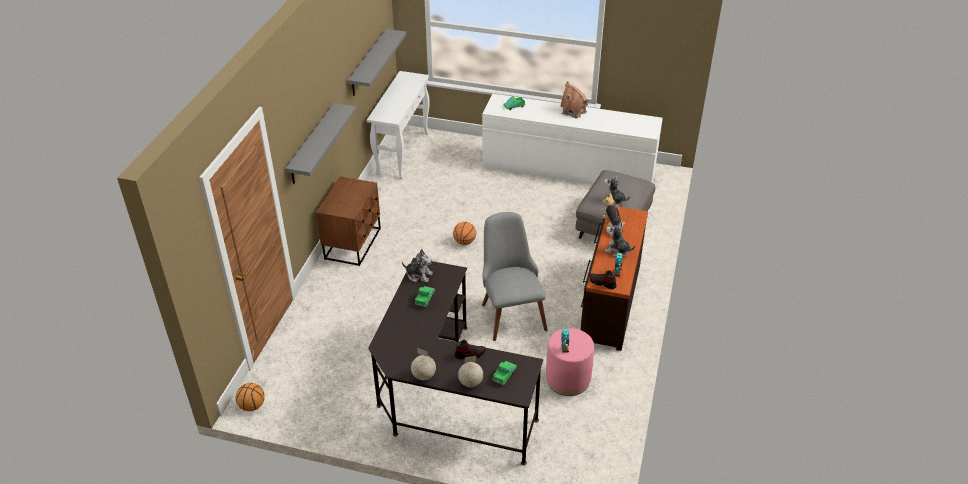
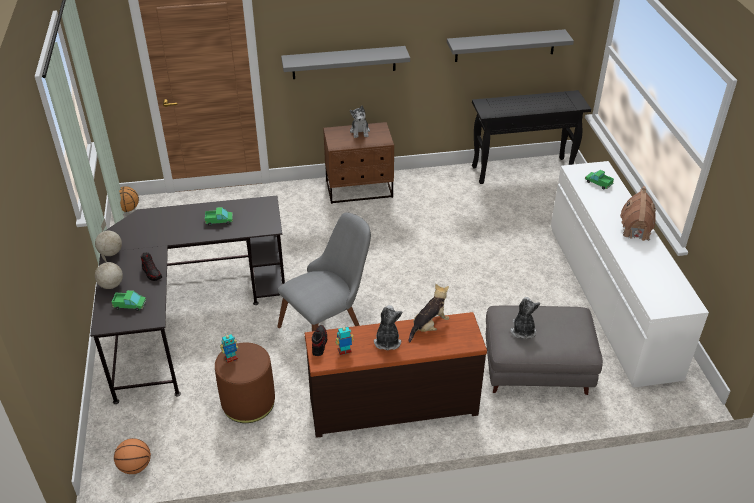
camera: 65 degrees right, 0 degrees up
white console table [367,71,430,179] -> black console table [472,90,591,184]
plush toy [402,249,433,283] -> plush toy moved to [350,106,370,138]
basketball [453,222,476,245] -> basketball moved to [114,438,151,474]
pink ottoman [546,328,594,396] -> brown ottoman [215,342,275,423]

